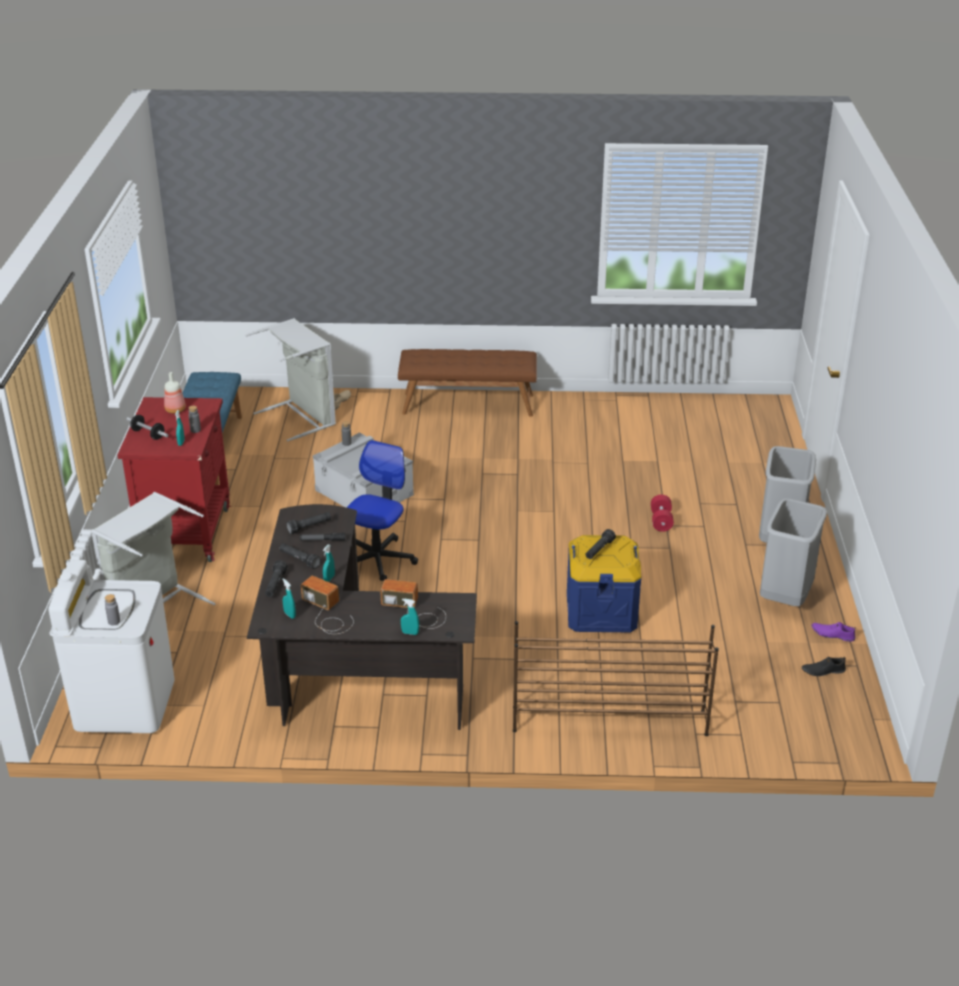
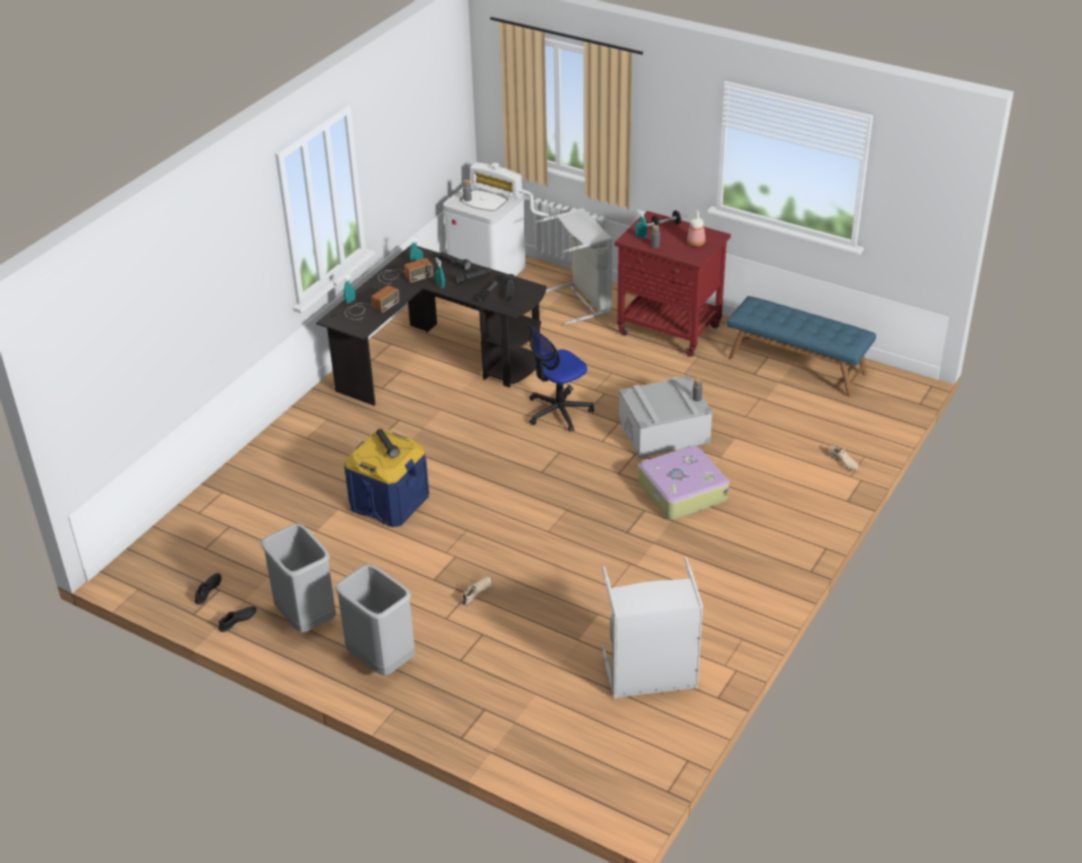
camera: 120 degrees right, 5 degrees up
grey laundry basket [245,318,336,442] -> grey laundry basket moved to [602,557,703,699]
office chair [347,440,418,581] -> office chair turned 90 degrees clockwise [528,324,594,432]
brown bench [398,349,537,417] -> none
brown shoe rack [513,621,719,736] -> none
red dumbbell [651,494,674,532] -> beige shoe [461,577,492,606]
purple shoe [812,622,856,642] -> black shoe [218,606,257,632]
none -> suitcase [638,445,729,520]

